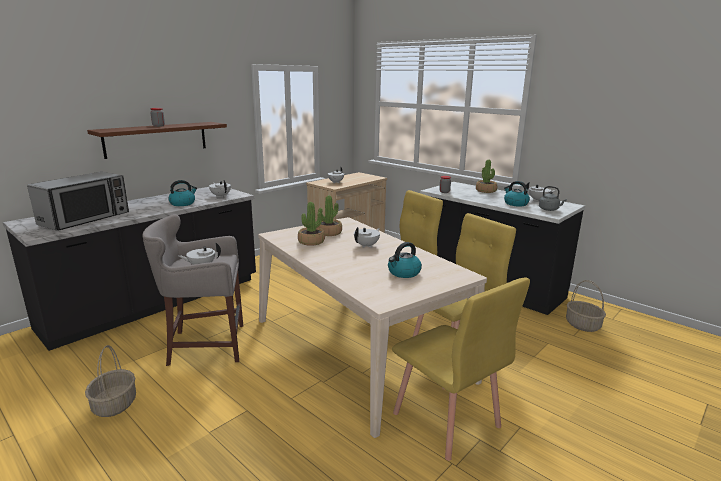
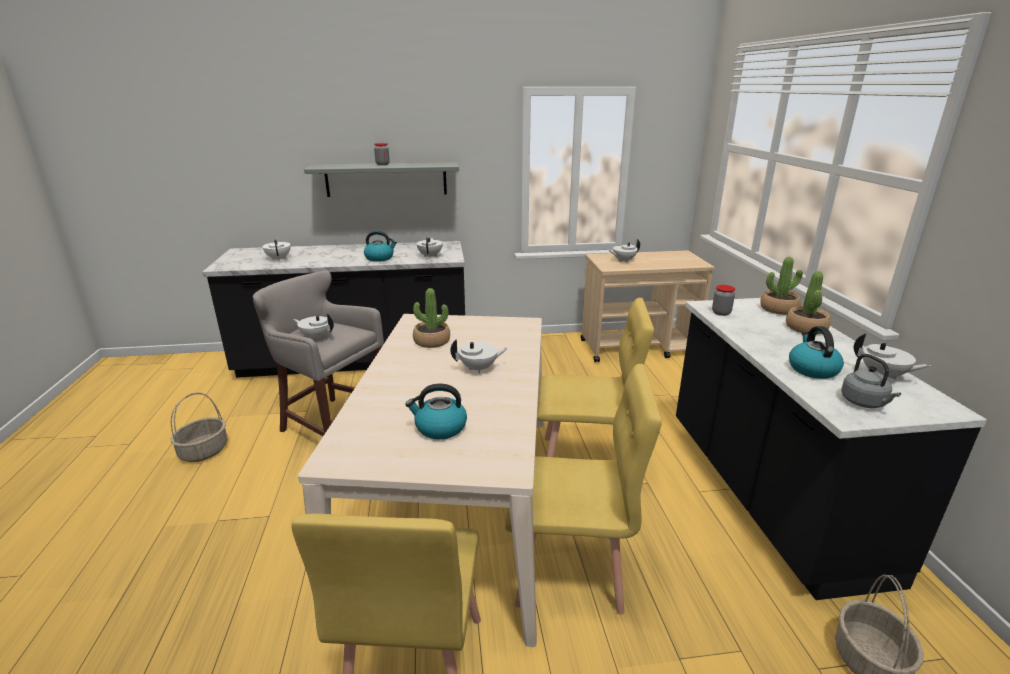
camera: 40 degrees right, 5 degrees up
microwave [27,172,129,231] -> white teapot [262,239,291,260]
brown shelf [87,122,227,159] -> grey shelf [304,162,459,197]
potted plant [318,195,342,236] -> potted plant moved to [760,257,803,315]

